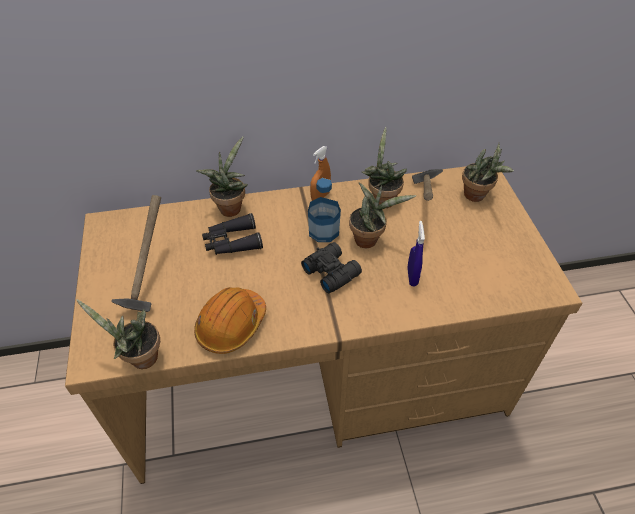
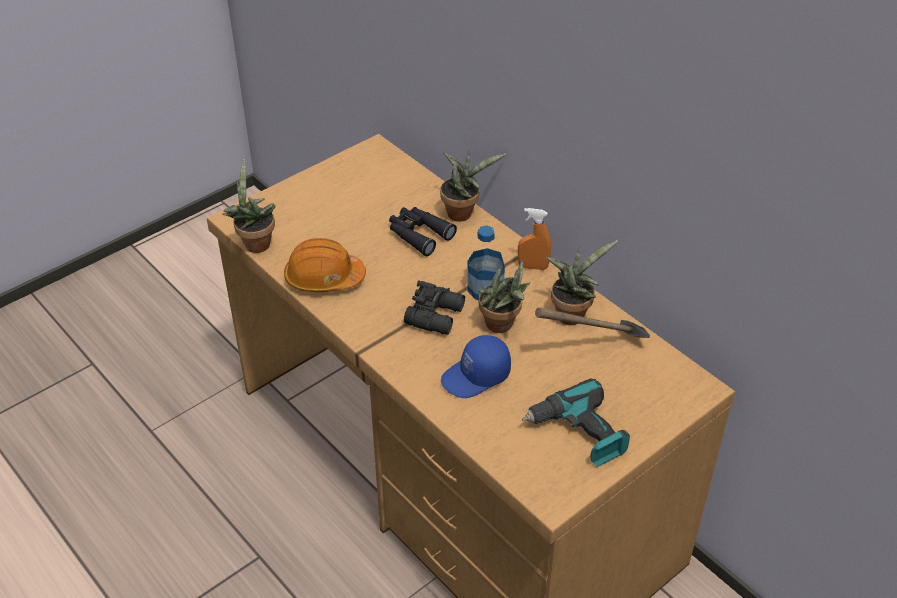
camera: 60 degrees right, 5 degrees down
hammer [111,195,161,312] -> none
blue spray bottle [407,221,425,287] -> blue cap [441,335,511,398]
potted plant [462,143,514,202] -> none
none -> power drill [522,379,630,467]

